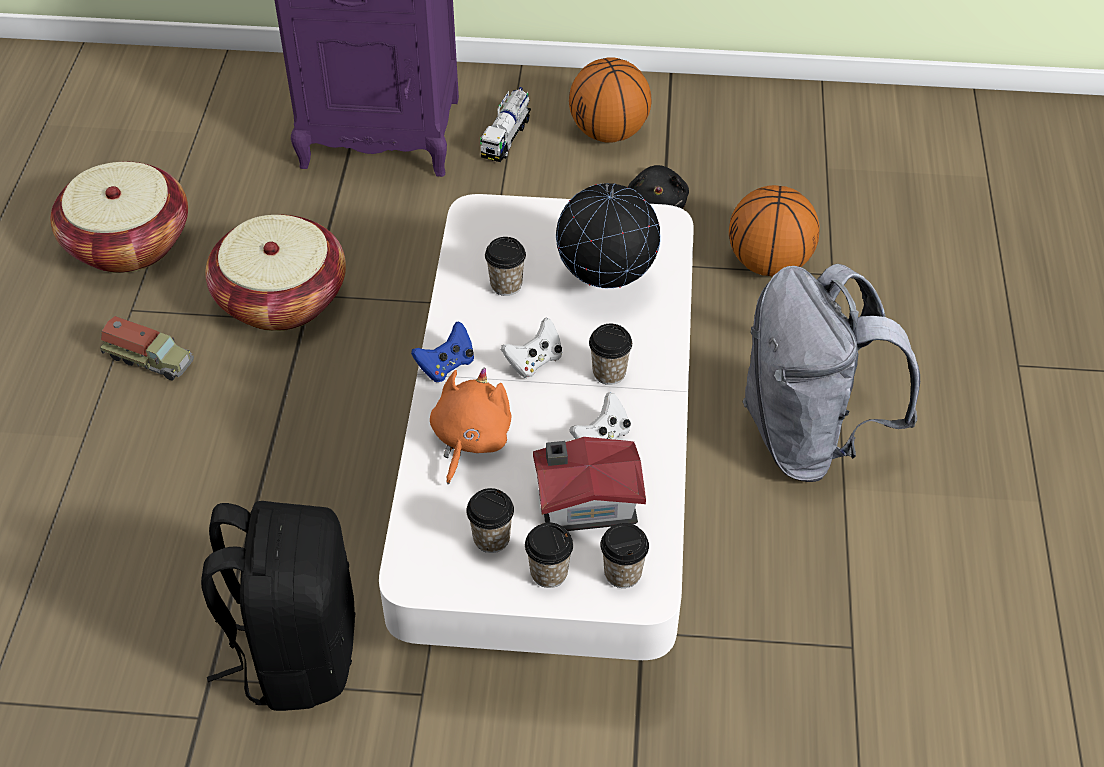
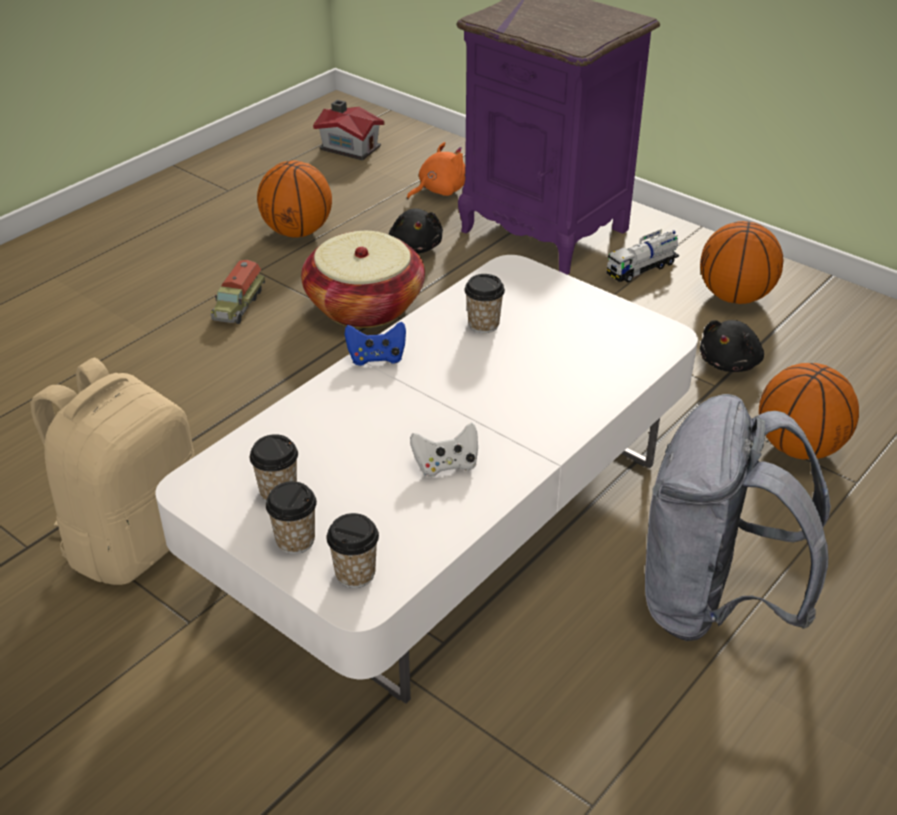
camera: 35 degrees right, 10 degrees down
basket [51,161,188,273] -> basketball [257,161,332,238]
toy truck [100,316,194,380] -> toy truck turned 45 degrees clockwise [210,260,265,324]
black backpack [201,501,355,711] -> beige backpack [30,358,195,585]
orange plush toy [430,368,512,485] -> orange plush toy moved to [407,142,465,199]
white game controller [501,318,562,378] -> none
toy house [533,437,646,531] -> toy house moved to [313,100,384,161]
globe [556,183,661,288] -> none
cup [589,324,632,385] -> none
none -> black plush toy [389,208,443,254]

